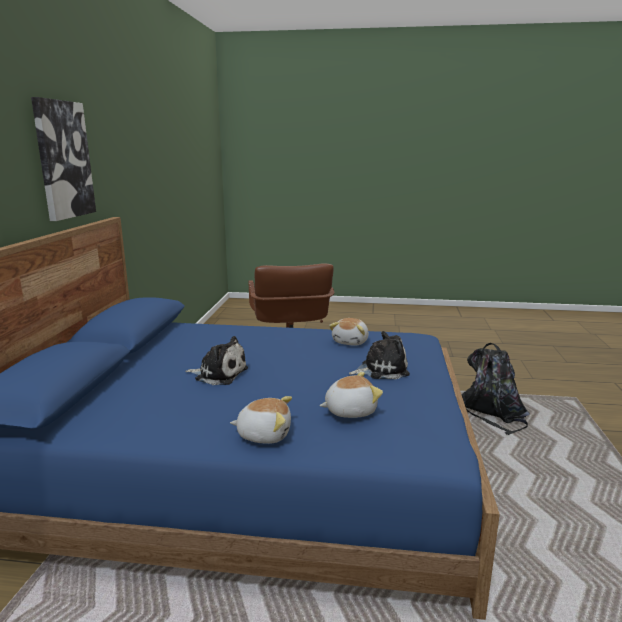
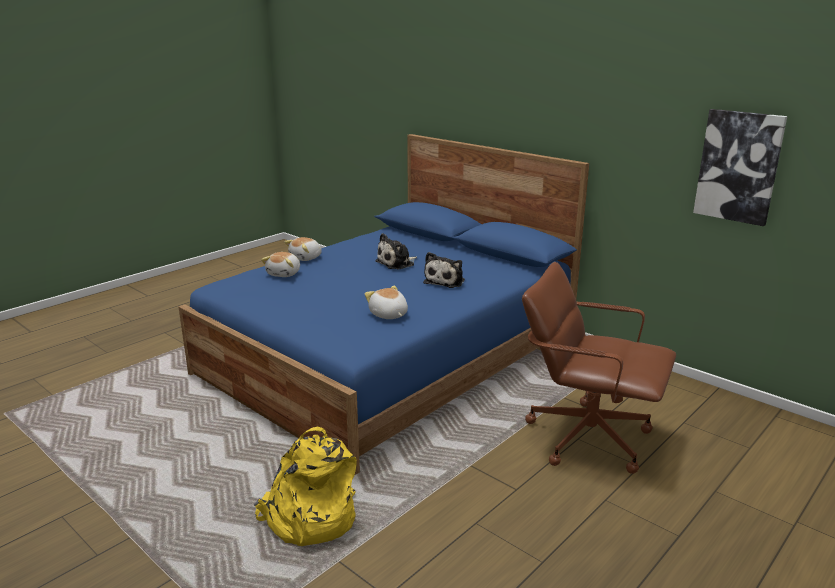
camera: 125 degrees right, 5 degrees up
picture [31,97,96,221] -> picture moved to [693,109,787,226]
plush toy [349,331,410,379] -> plush toy moved to [423,252,465,288]
black backpack [461,343,530,435] -> yellow backpack [254,426,357,546]

